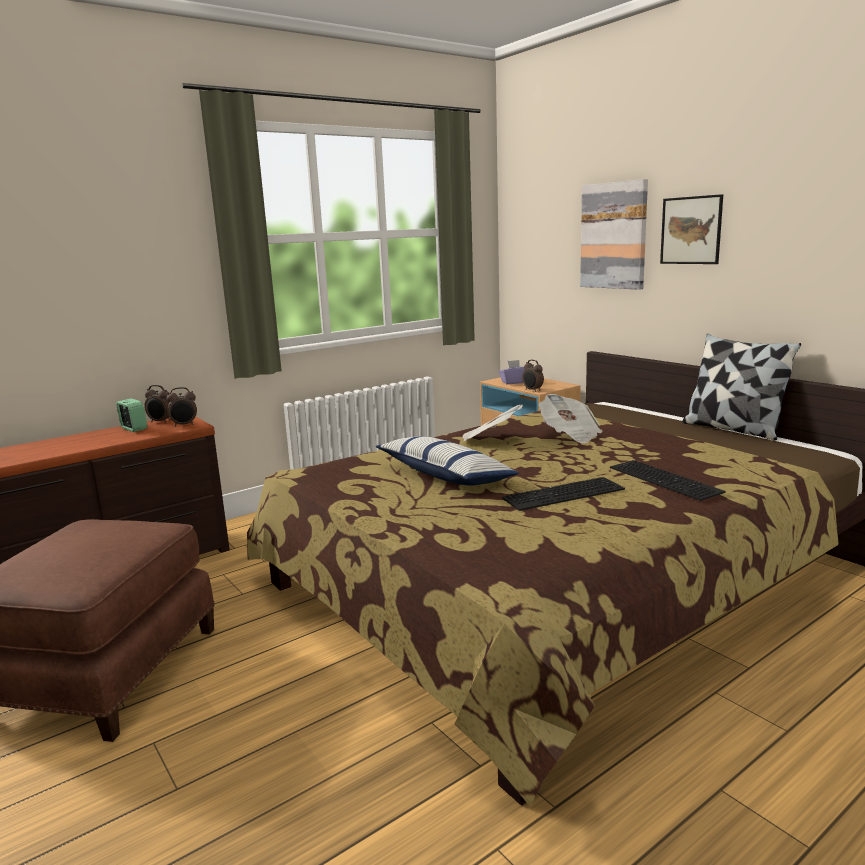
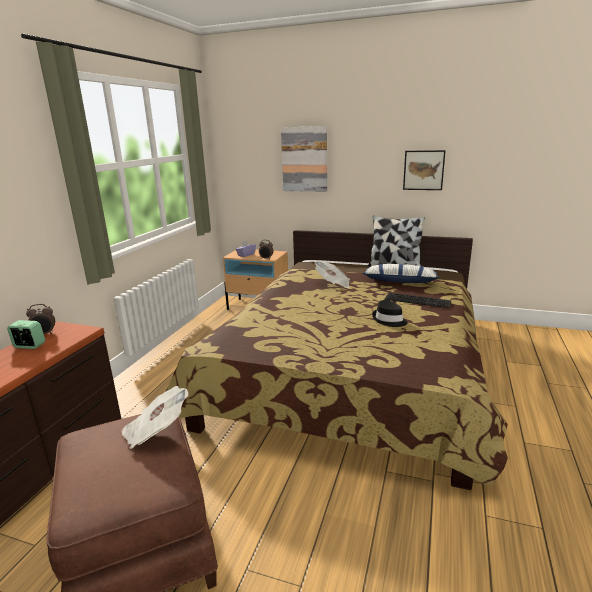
camera: 35 degrees left, 5 degrees up
alarm clock [166,387,197,427] -> none
pillow [376,436,519,486] -> pillow moved to [362,264,439,283]
newspaper [463,405,523,441] -> newspaper moved to [121,386,189,449]
keyboard [502,477,625,511] -> black hat [372,300,408,327]
picture [660,194,723,264] -> picture moved to [403,150,446,190]

